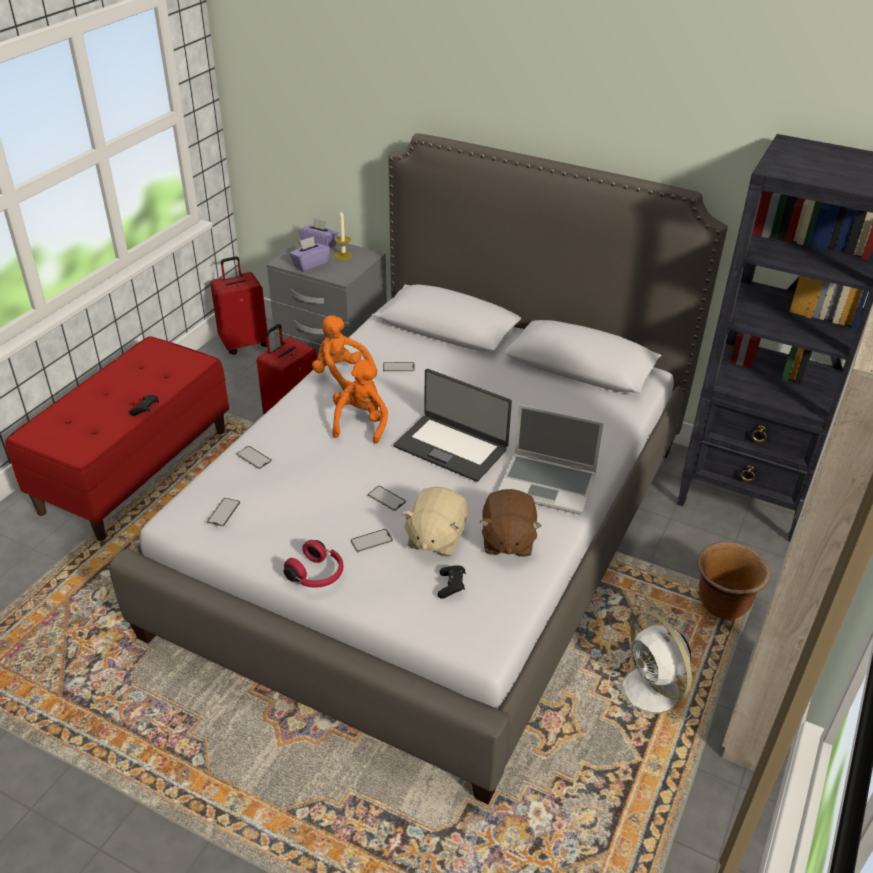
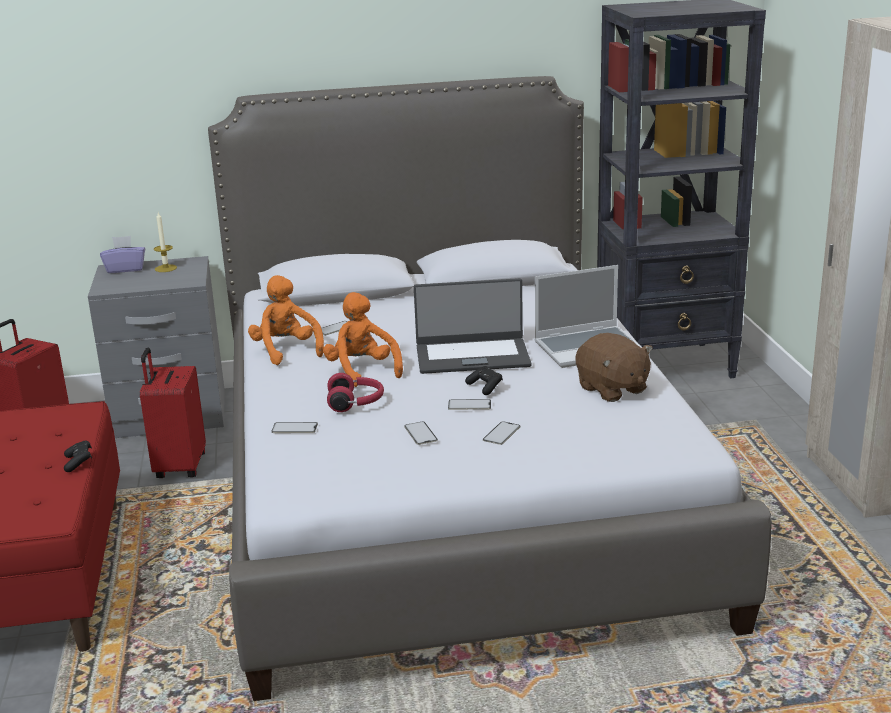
camera: 35 degrees left, 15 degrees down
phone [207,498,240,527] -> phone moved to [404,421,438,445]
red headphones [284,540,344,587] -> red headphones moved to [327,373,384,412]
purple tissue box [289,236,330,272] -> none
orange plush toy [312,315,377,390] -> orange plush toy turned 60 degrees clockwise [248,275,324,365]
beige plush toy [402,487,468,557] -> none
black game controller [437,566,466,599] -> black game controller moved to [465,366,503,395]
white fan [608,611,693,726] -> none
brown planter [697,542,770,620] -> none

